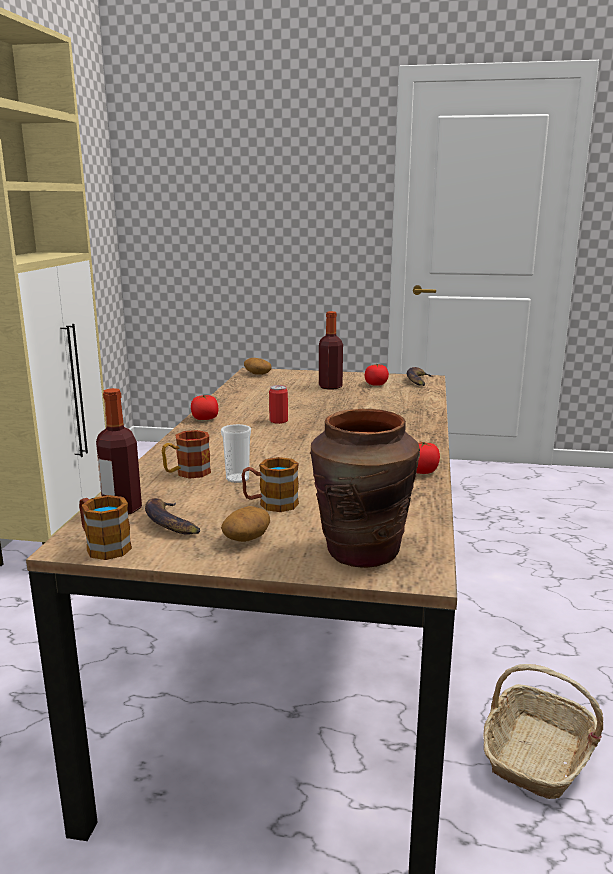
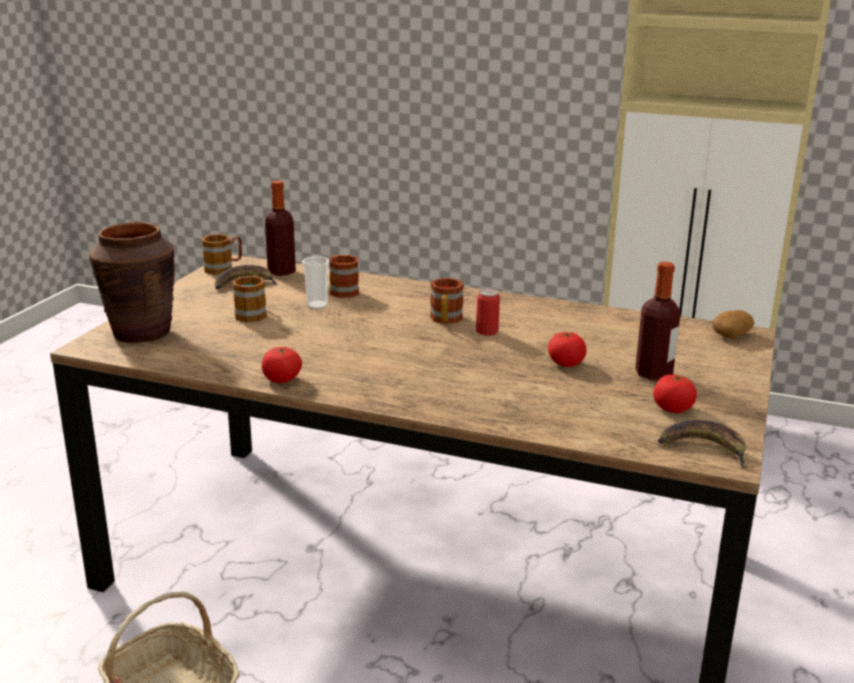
camera: 100 degrees right, 5 degrees up
tomato [191,395,218,420] -> tomato moved to [548,332,586,367]
potato [221,506,270,542] -> none
none -> mug [430,278,464,324]

